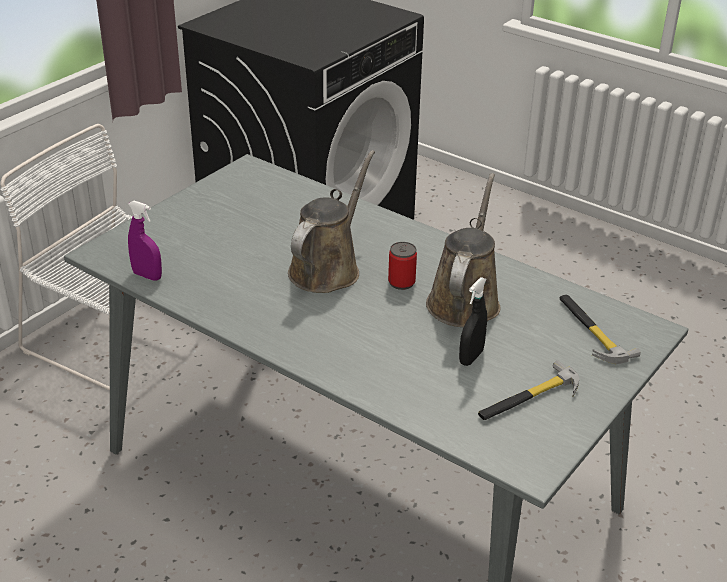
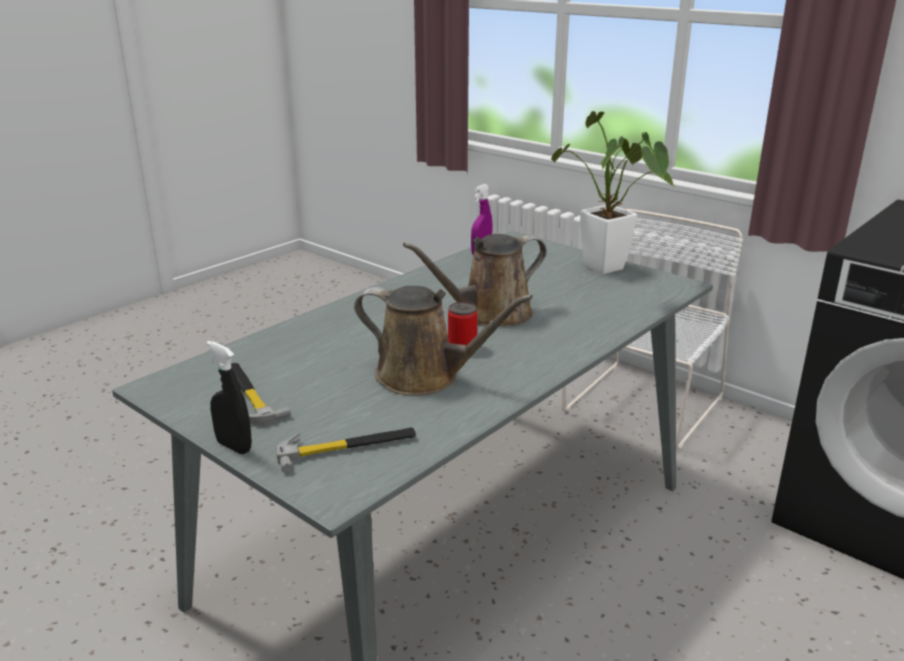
camera: 95 degrees right, 10 degrees down
brown watering can [288,150,375,293] -> brown watering can turned 120 degrees clockwise [403,234,547,326]
black spray bottle [459,277,487,366] -> black spray bottle moved to [207,341,252,454]
none -> potted plant [551,111,675,274]

